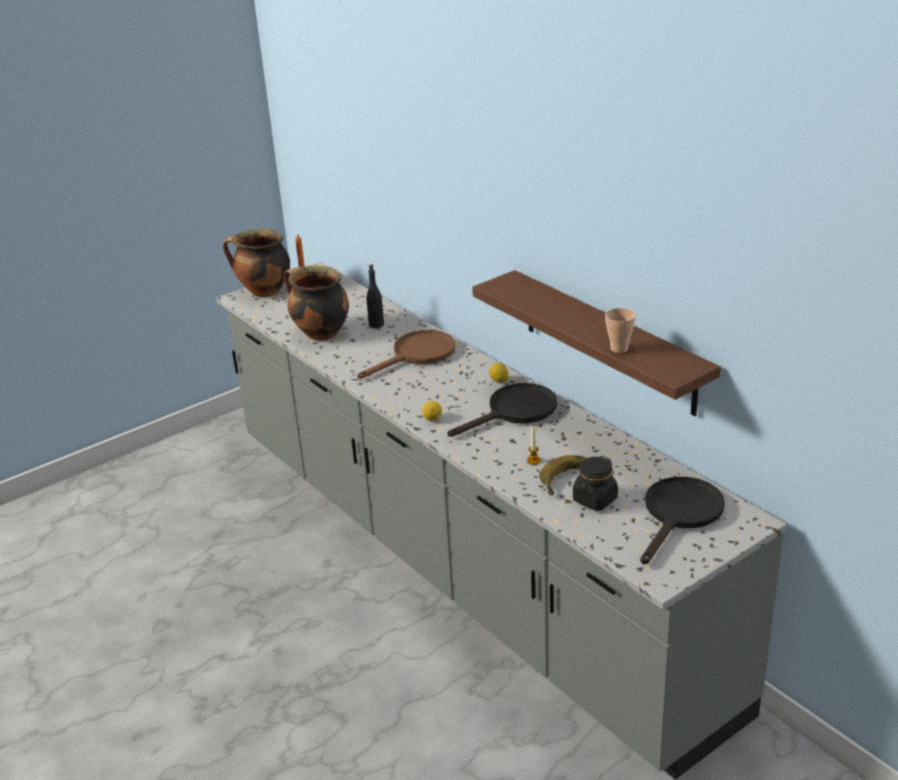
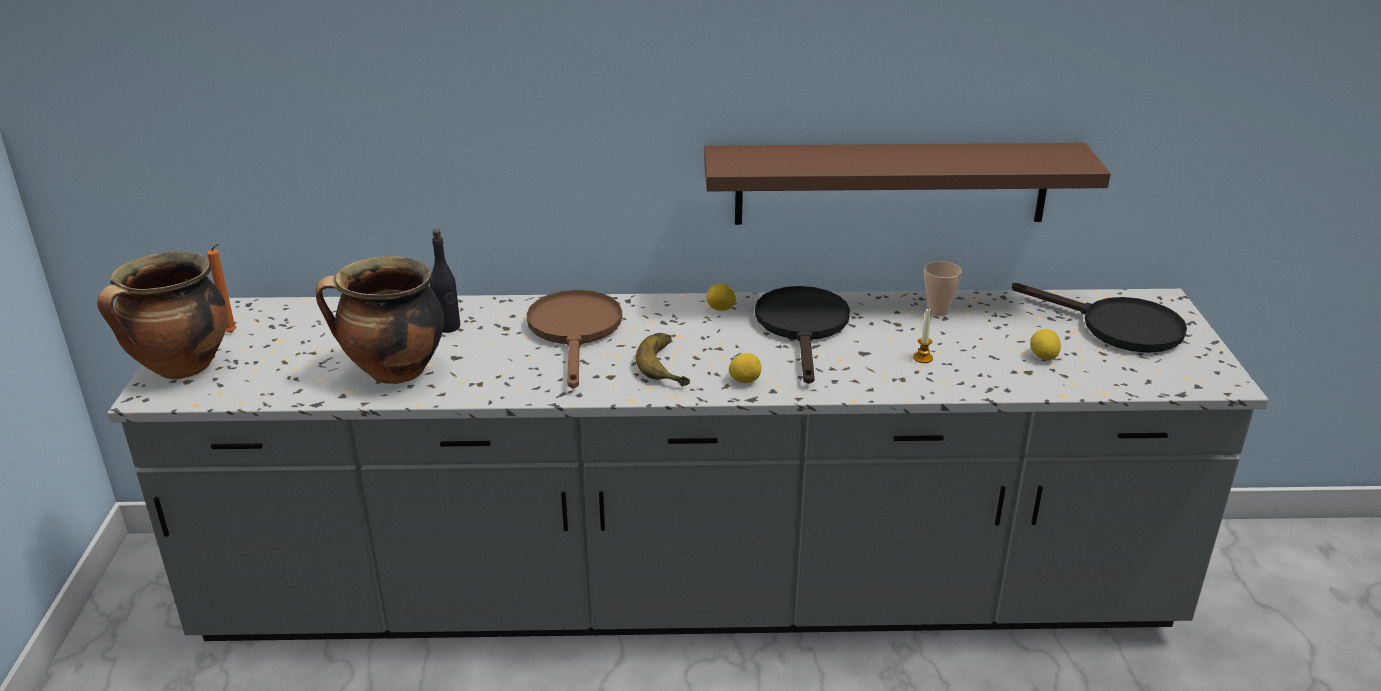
camera: 55 degrees left, 0 degrees up
banana [539,455,587,496] -> banana moved to [636,333,690,386]
black jar [573,456,618,511] -> lemon [1030,329,1061,360]
cup [605,308,636,353] -> cup moved to [924,261,962,316]
black frying pan [640,477,725,564] -> black frying pan turned 150 degrees clockwise [1012,283,1187,353]

